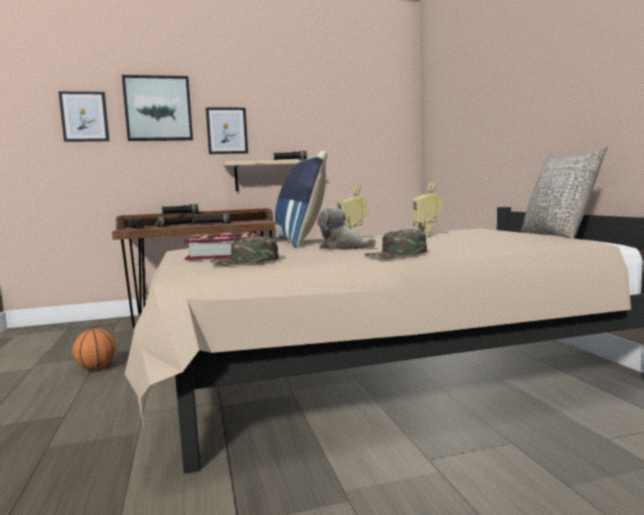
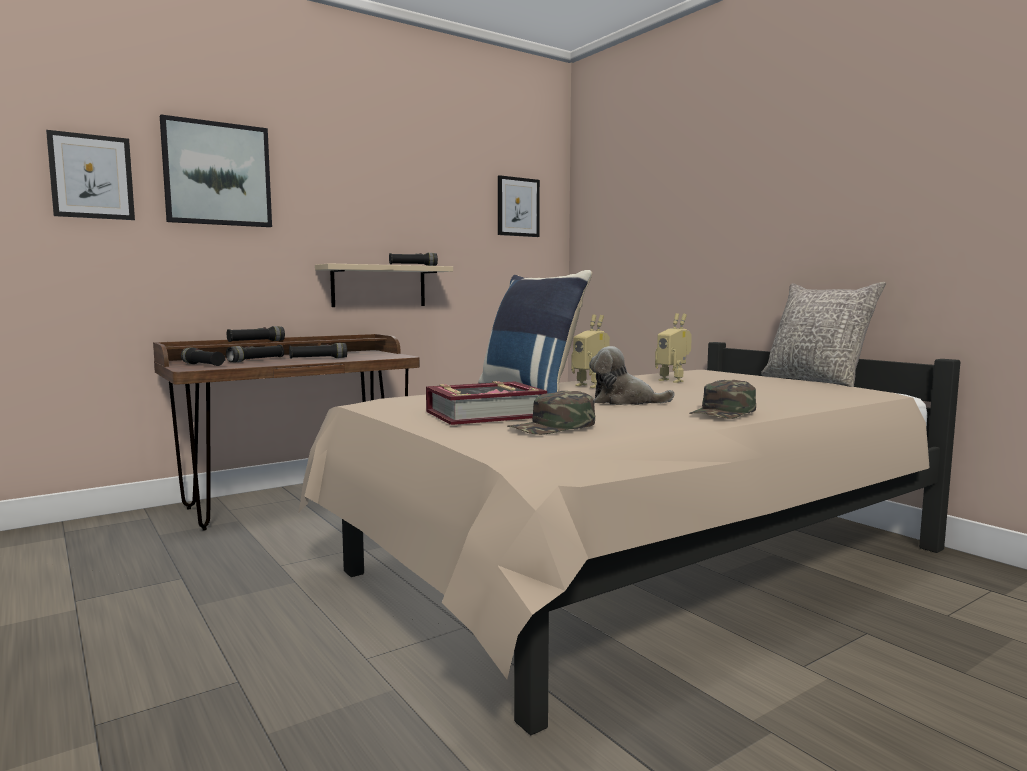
camera: 20 degrees left, 0 degrees up
basketball [72,328,117,369] -> none
picture [206,108,248,154] -> picture moved to [498,175,540,237]

